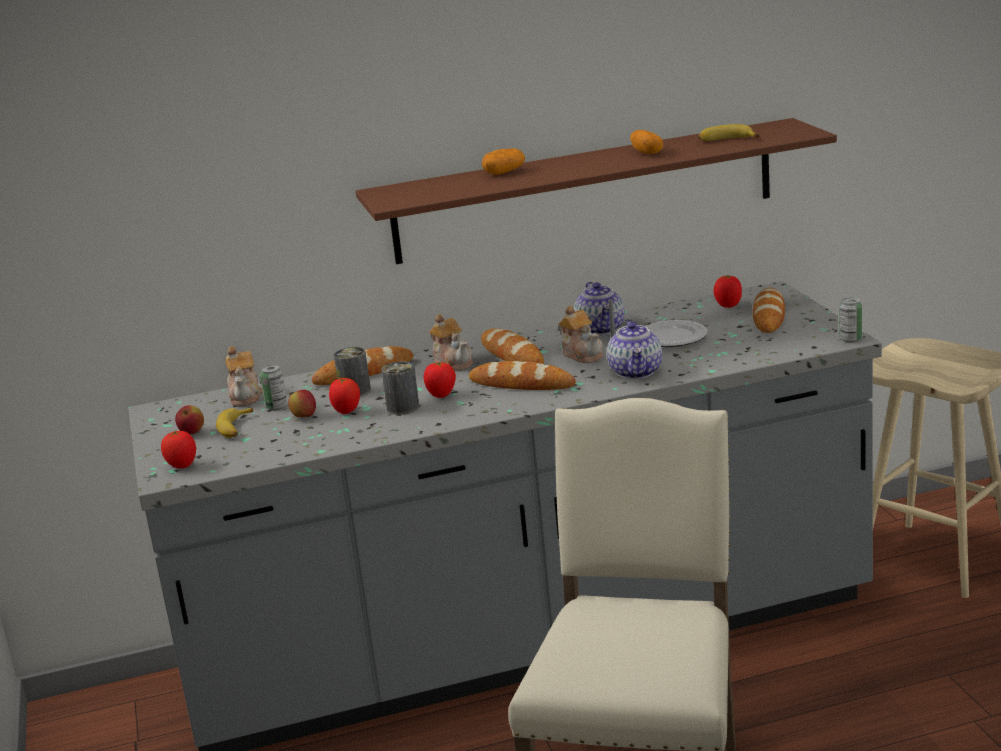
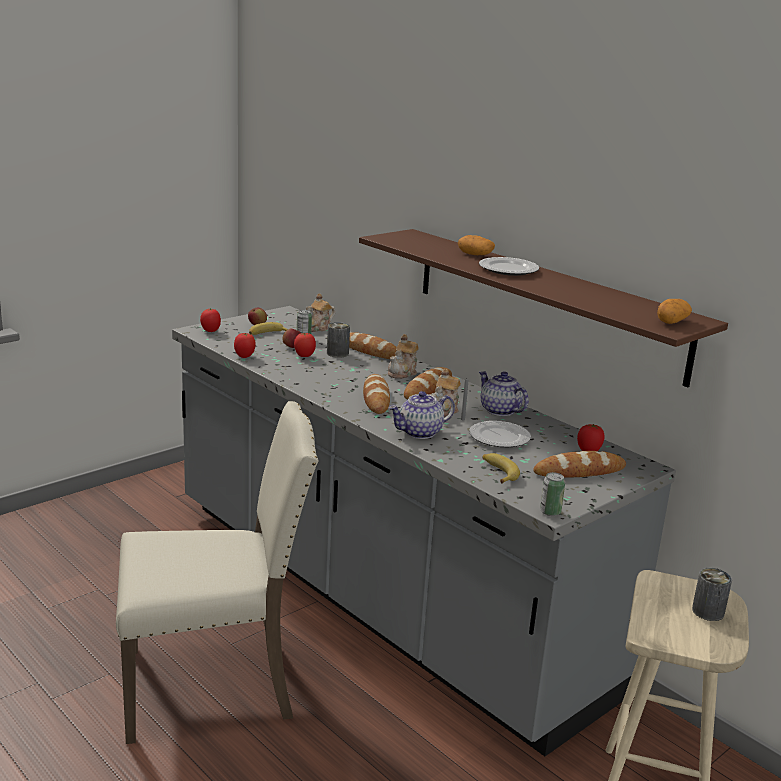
camera: 60 degrees right, 0 degrees up
can [381,362,419,415] -> can moved to [692,568,732,621]
tomato [424,362,456,398] -> tomato moved to [234,333,256,358]
teapot [574,282,625,335] -> teapot turned 90 degrees clockwise [479,371,529,416]
potato [630,130,663,154] -> potato moved to [657,299,692,324]
banana [698,124,760,141] -> banana moved to [482,453,520,484]
none -> plate [479,257,539,276]

